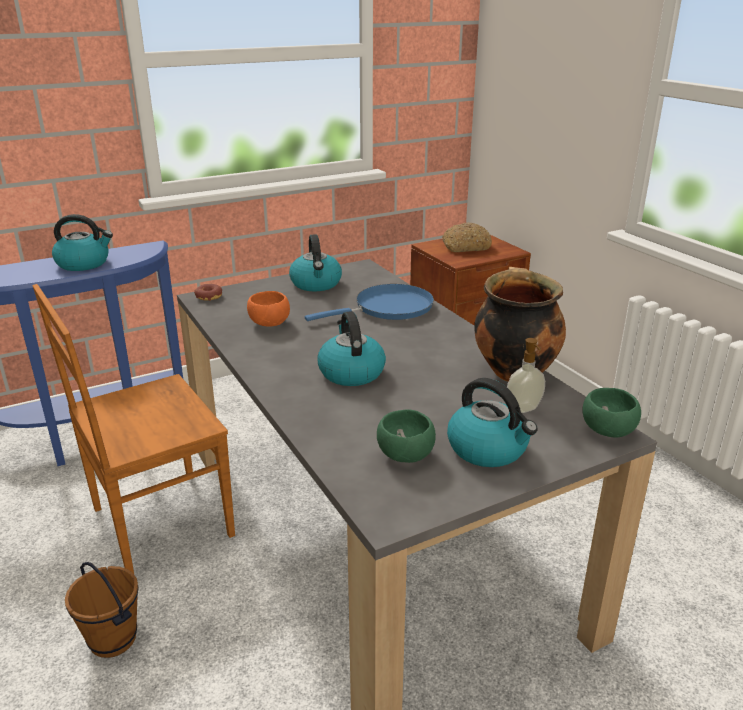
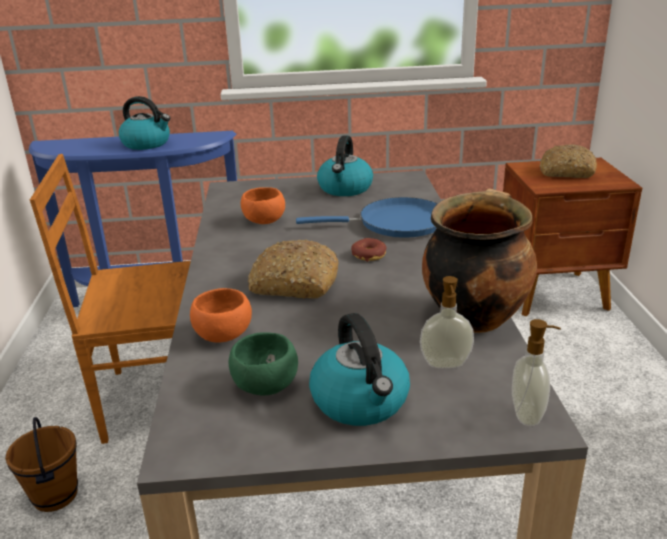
camera: 25 degrees right, 0 degrees up
donut [194,284,222,301] -> donut moved to [351,238,386,262]
kettle [317,311,386,386] -> bread [248,240,338,299]
green bowl [582,388,641,438] -> soap dispenser [512,319,561,426]
none -> orange bowl [190,288,252,343]

